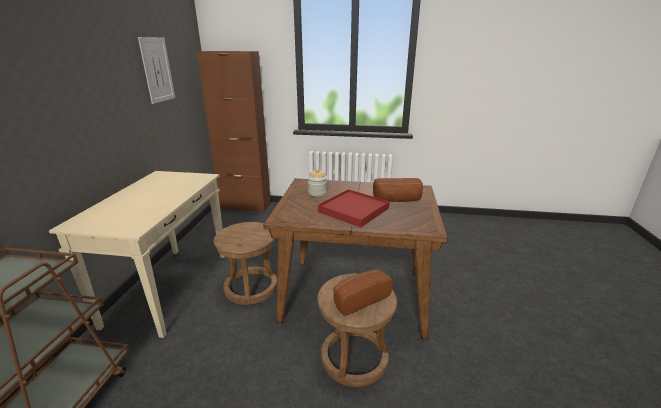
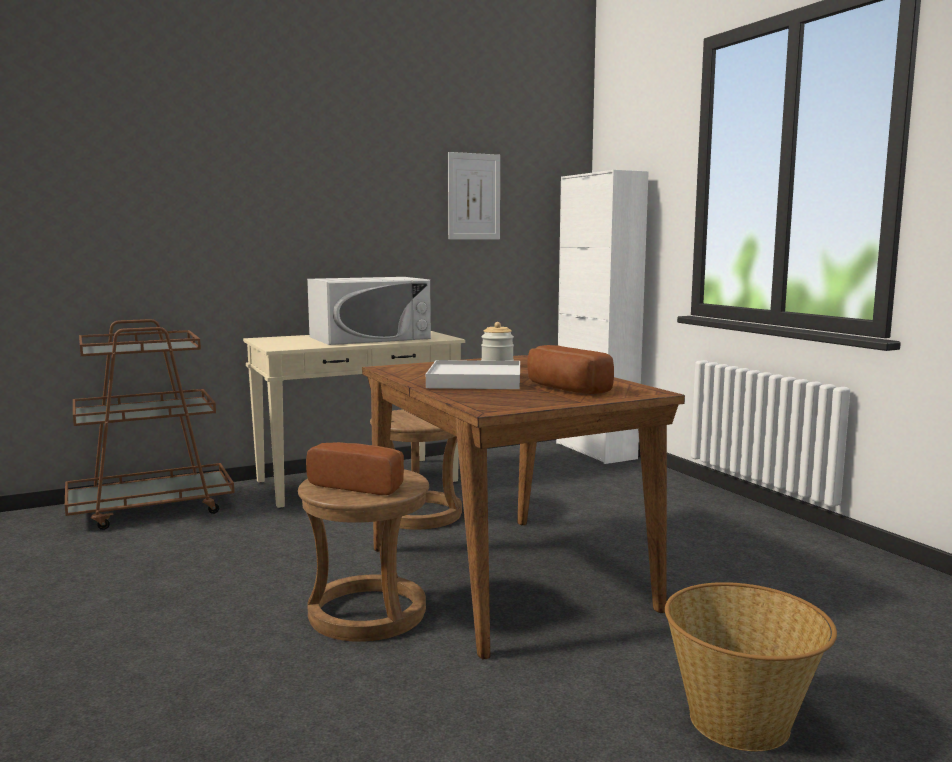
camera: 55 degrees right, 15 degrees down
brown cabinet [197,51,271,212] -> white cabinet [556,170,649,464]
red tray [318,189,390,228] -> white tray [426,360,520,389]
none -> white microwave [307,277,431,345]
none -> basket [665,582,837,751]

